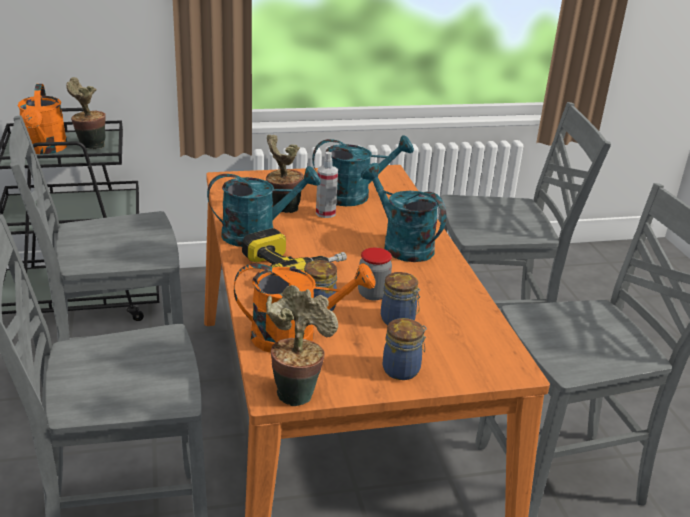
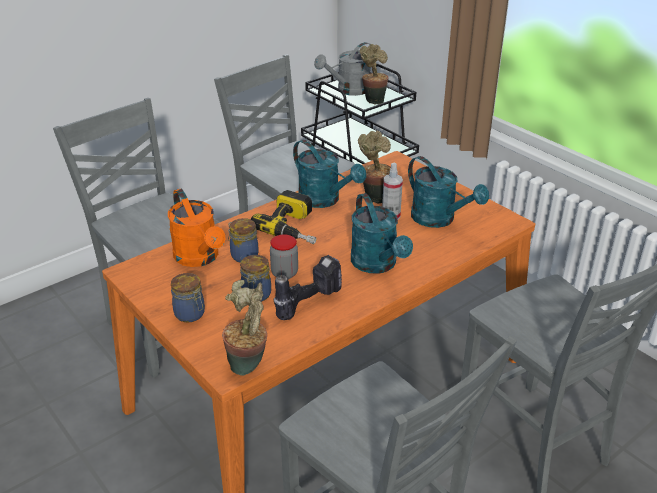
camera: 65 degrees right, 5 degrees up
orange watering can [18,84,67,154] -> grey watering can [314,42,372,96]
potted plant [266,285,338,406] -> potted plant moved to [222,280,267,376]
turquoise watering can [361,163,446,262] -> turquoise watering can turned 135 degrees clockwise [351,193,413,273]
none -> power drill [274,255,342,320]

